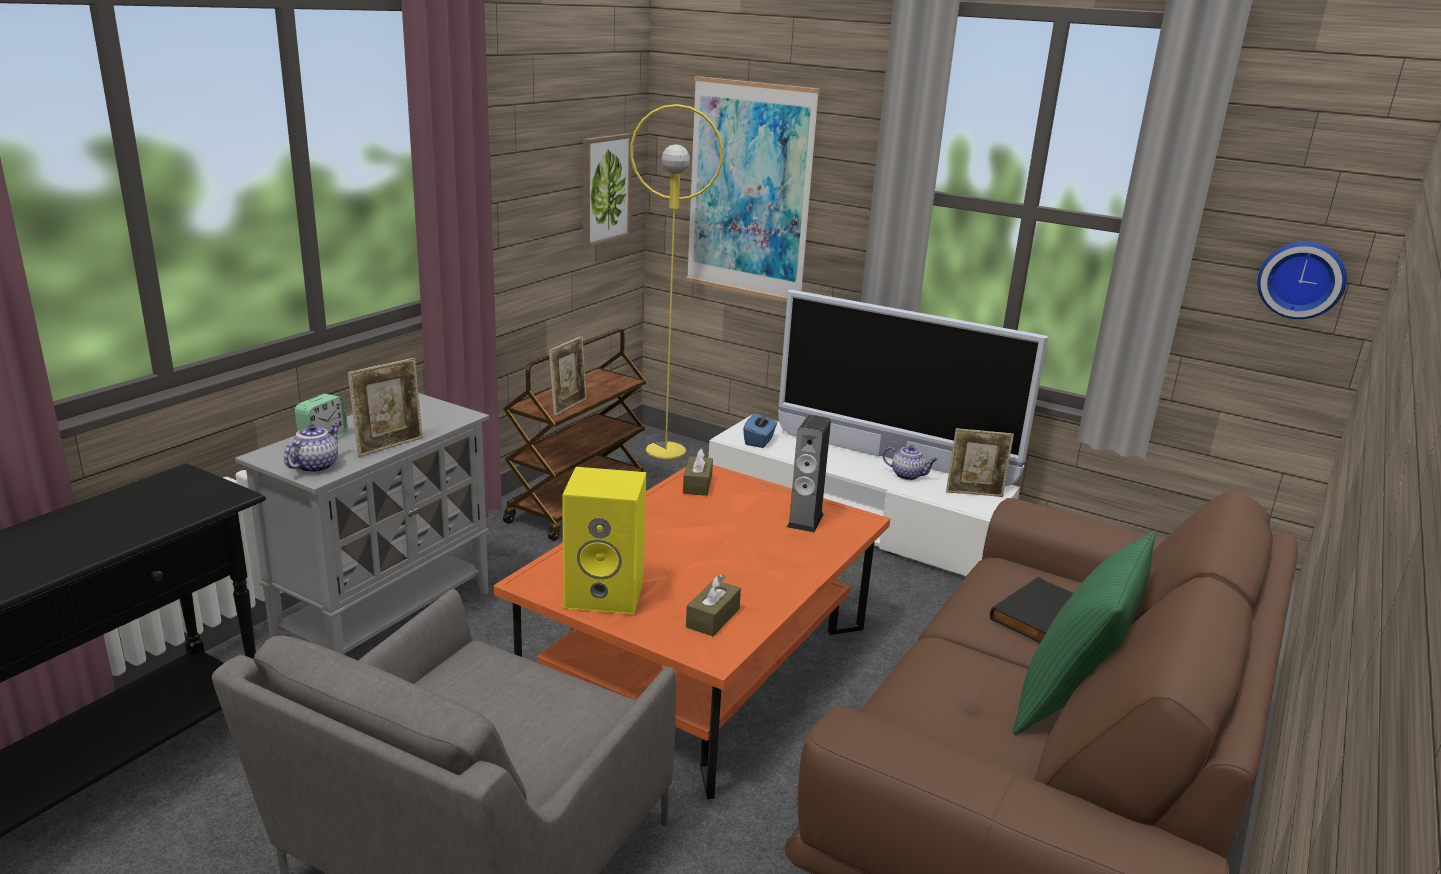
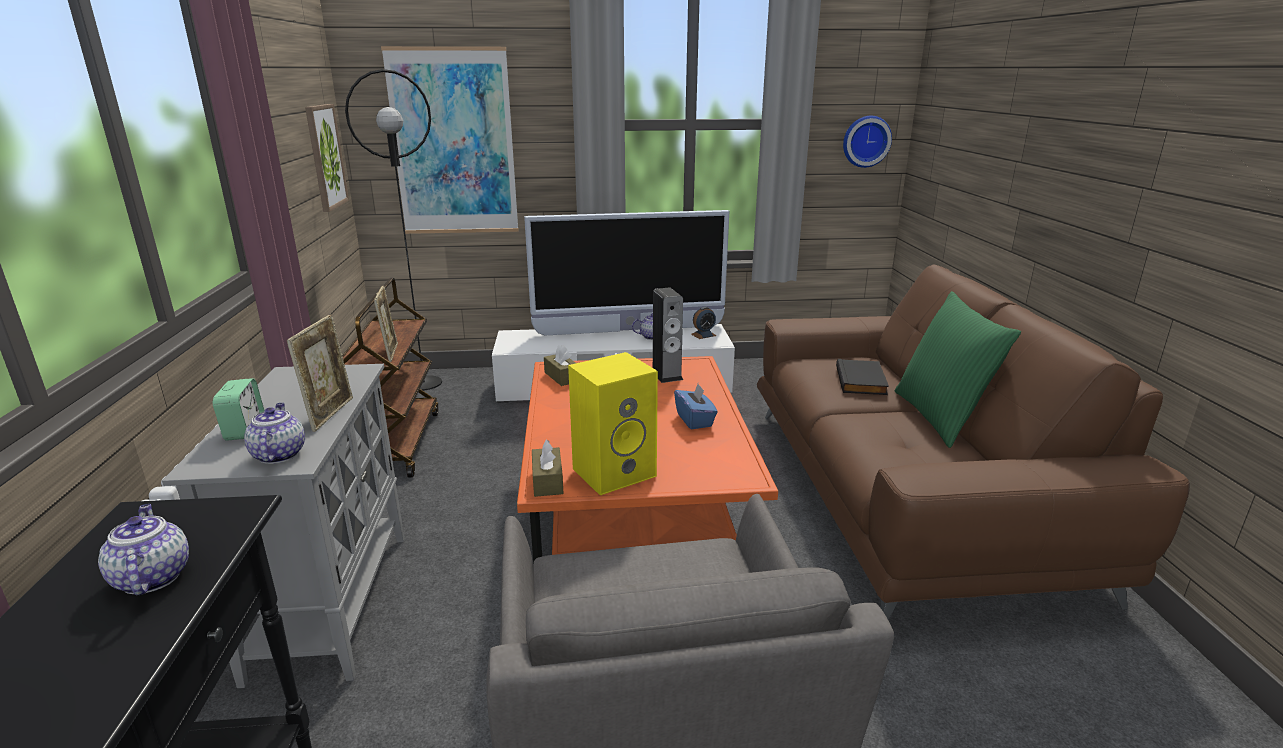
camera: 35 degrees left, 0 degrees up
yellow floor lamp [630,104,723,459] -> black floor lamp [345,69,442,391]
brown tissue box [686,574,741,636] -> brown tissue box moved to [532,440,564,497]
blue tissue box [743,411,777,448] -> blue tissue box moved to [674,384,718,430]
picture frame [946,428,1014,497] -> alarm clock [691,307,717,339]
none -> teapot [98,504,189,595]

